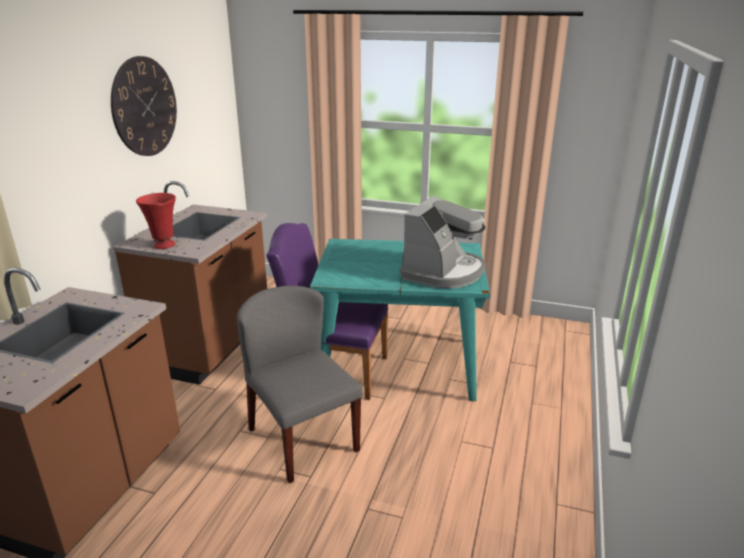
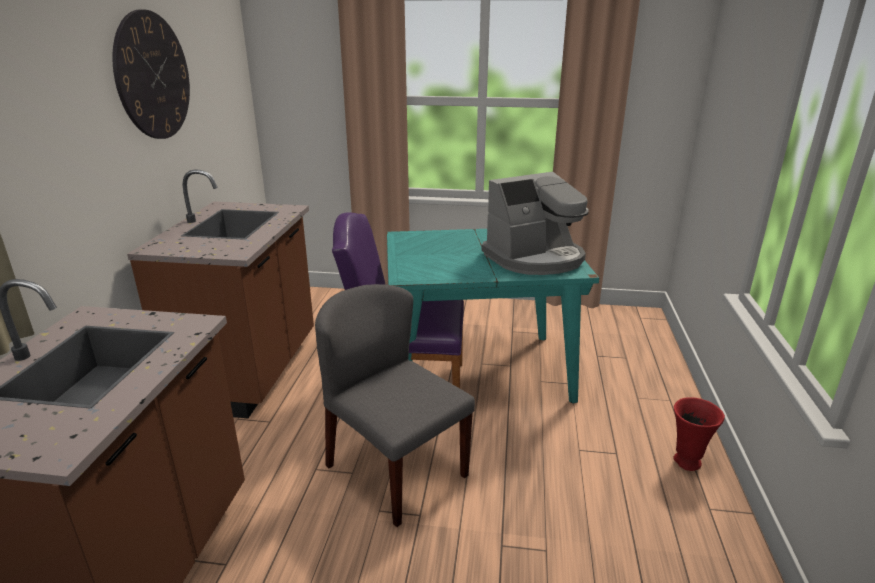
camera: 10 degrees left, 0 degrees up
red vase [136,193,176,249] -> red vase moved to [673,397,725,471]
coffee machine [400,196,485,289] -> coffee machine turned 45 degrees clockwise [481,172,589,275]

